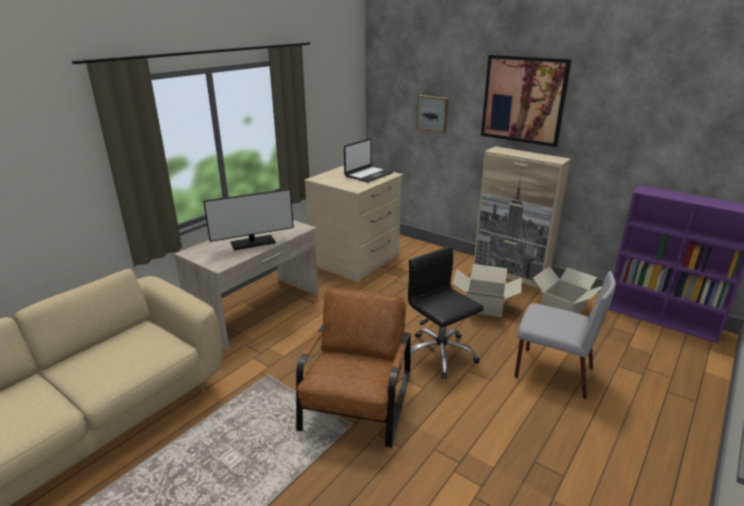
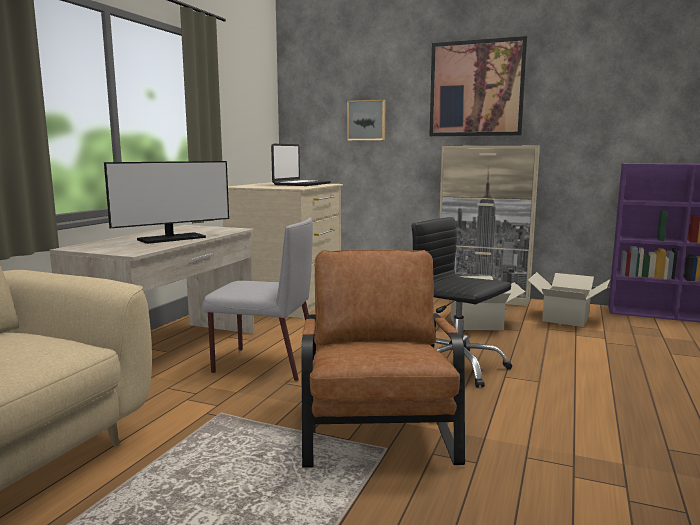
camera: 15 degrees left, 15 degrees down
grey chair [514,271,616,399] -> grey chair moved to [203,218,313,381]

